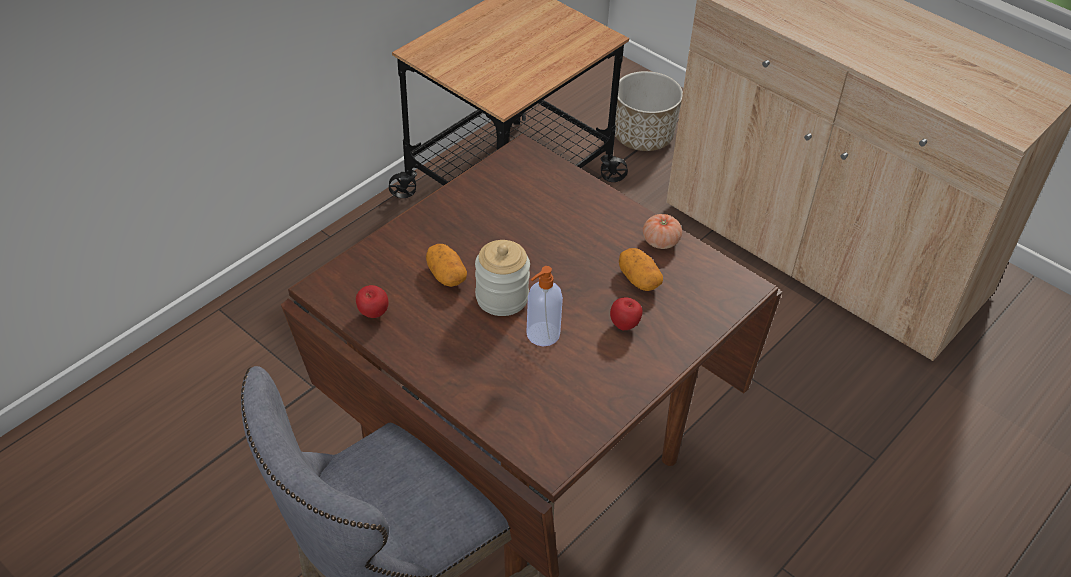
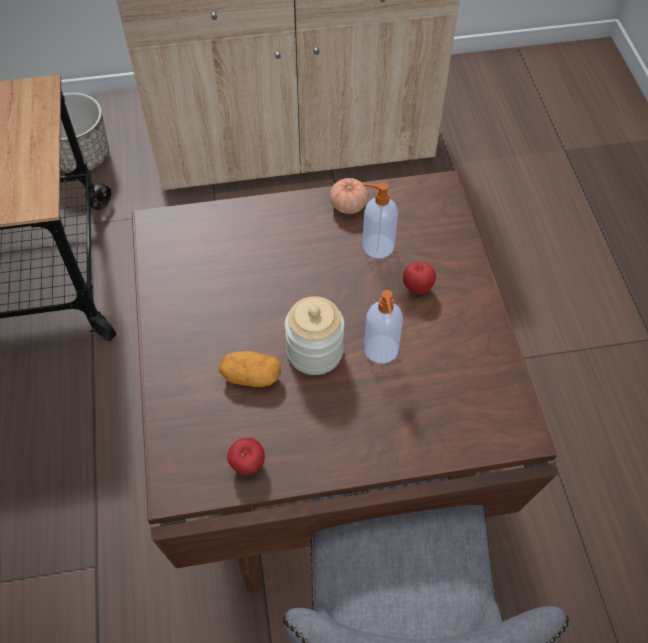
camera: 50 degrees left, 10 degrees up
potato [619,248,663,291] -> soap dispenser [363,183,398,258]

